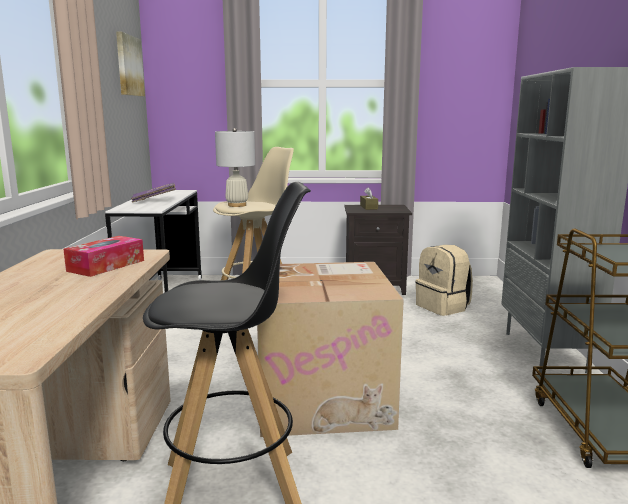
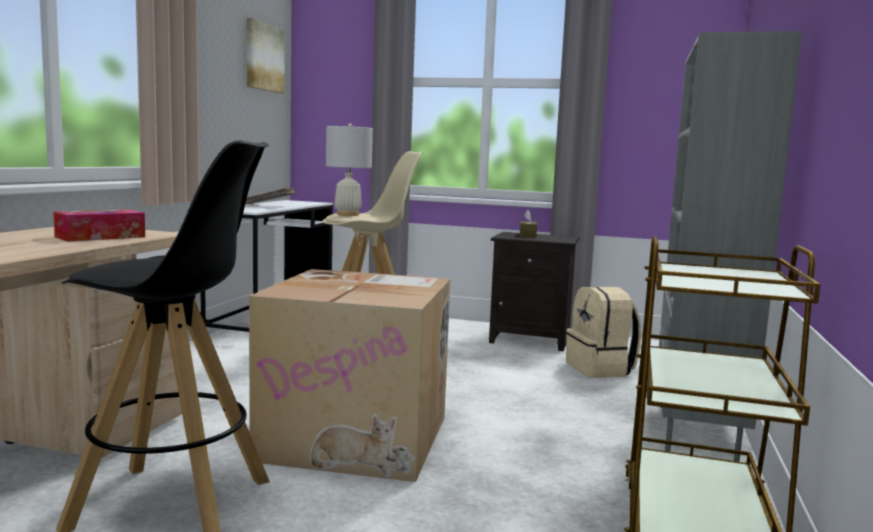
camera: 15 degrees right, 5 degrees down
purple book [131,183,176,202] -> grey book [245,188,295,204]

